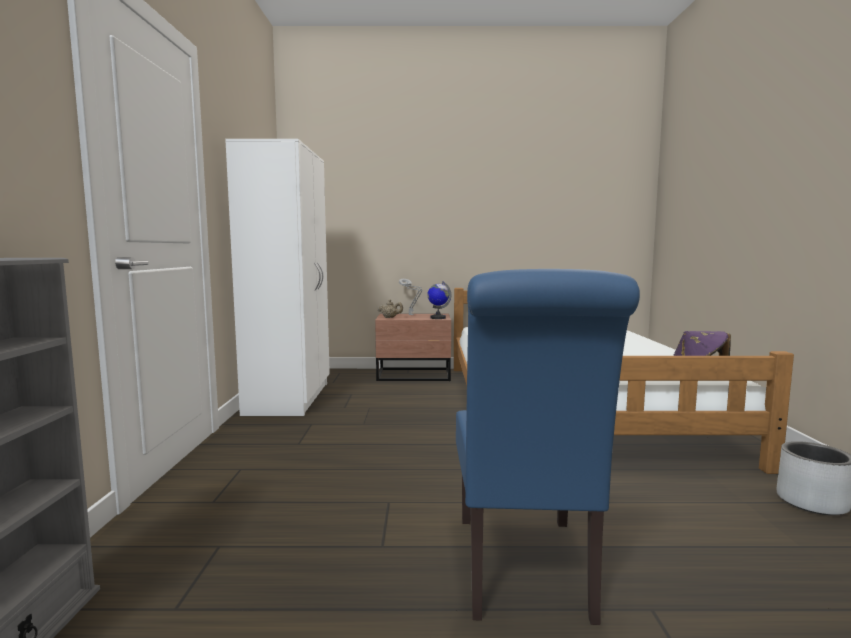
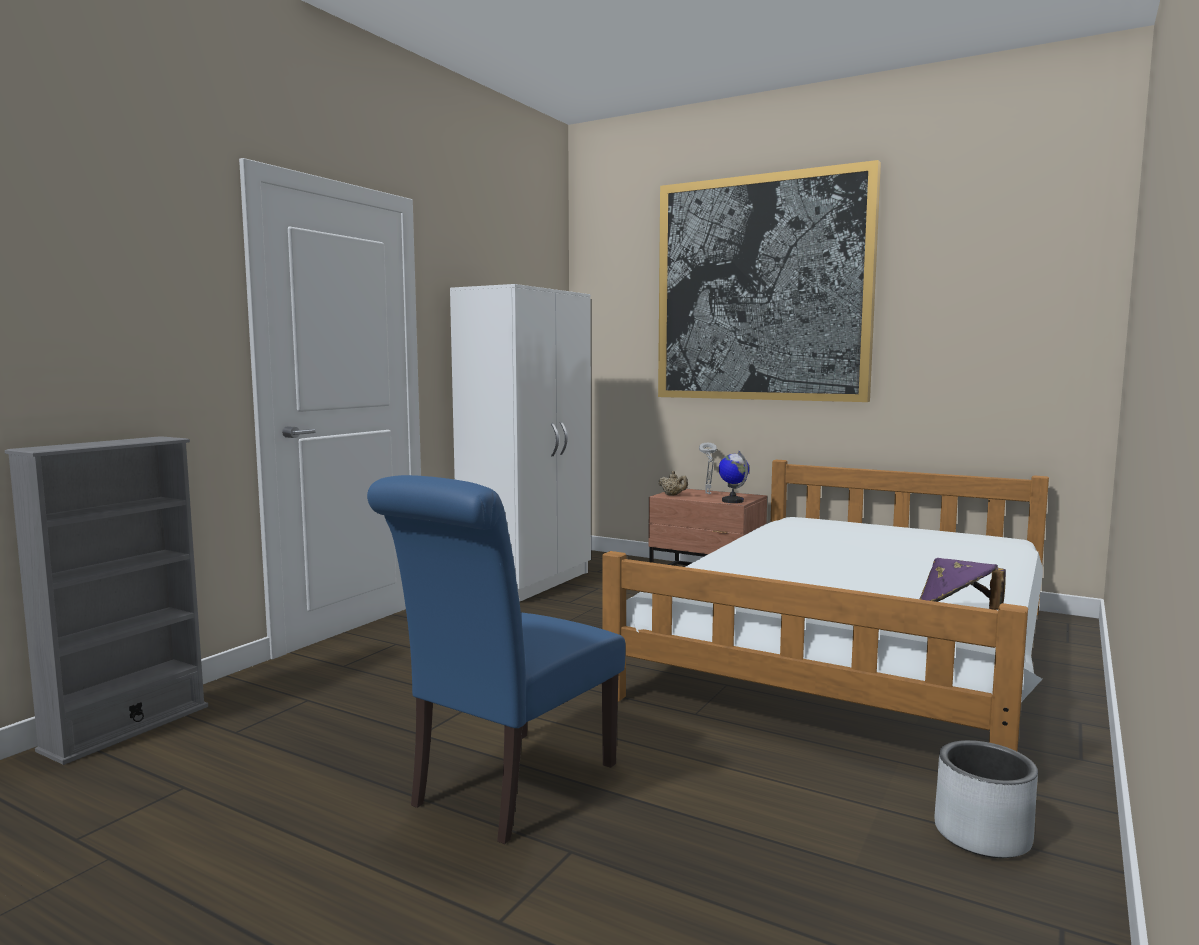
camera: 30 degrees right, 0 degrees up
none -> picture [658,160,881,402]

